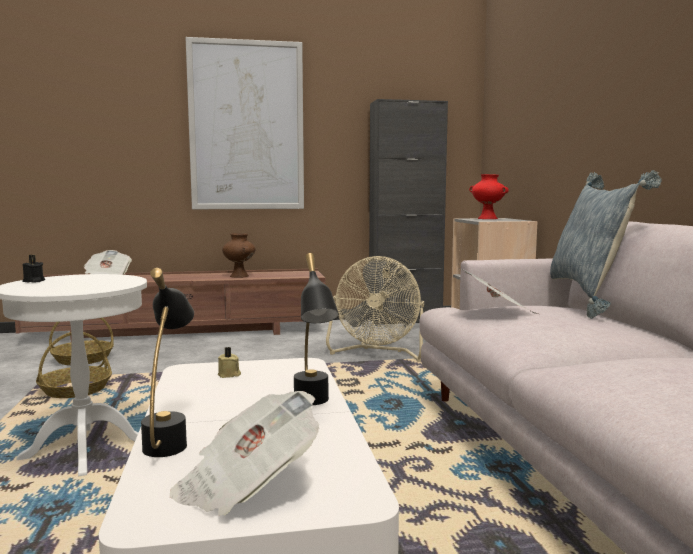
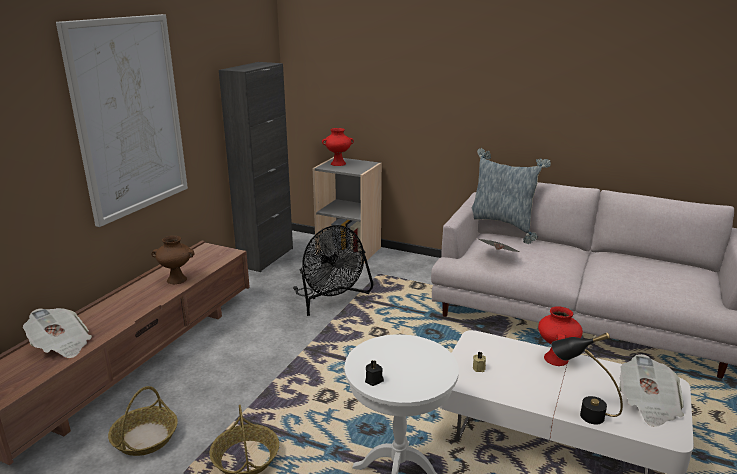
camera: 55 degrees left, 15 degrees up
black table lamp [294,253,339,405] -> red vase [538,306,583,366]
beige fan [326,256,424,362] -> black fan [293,225,373,316]

